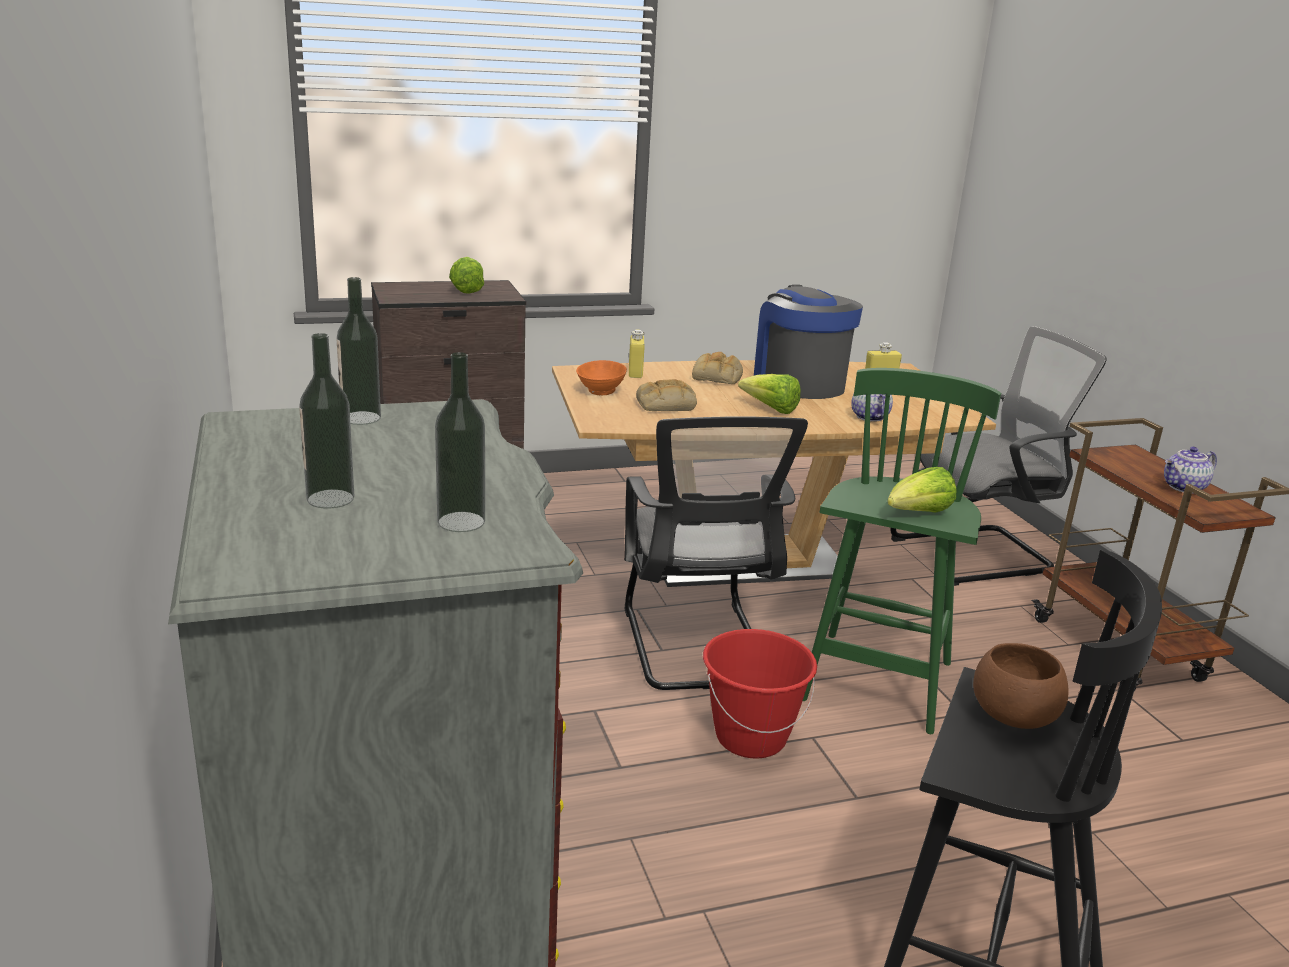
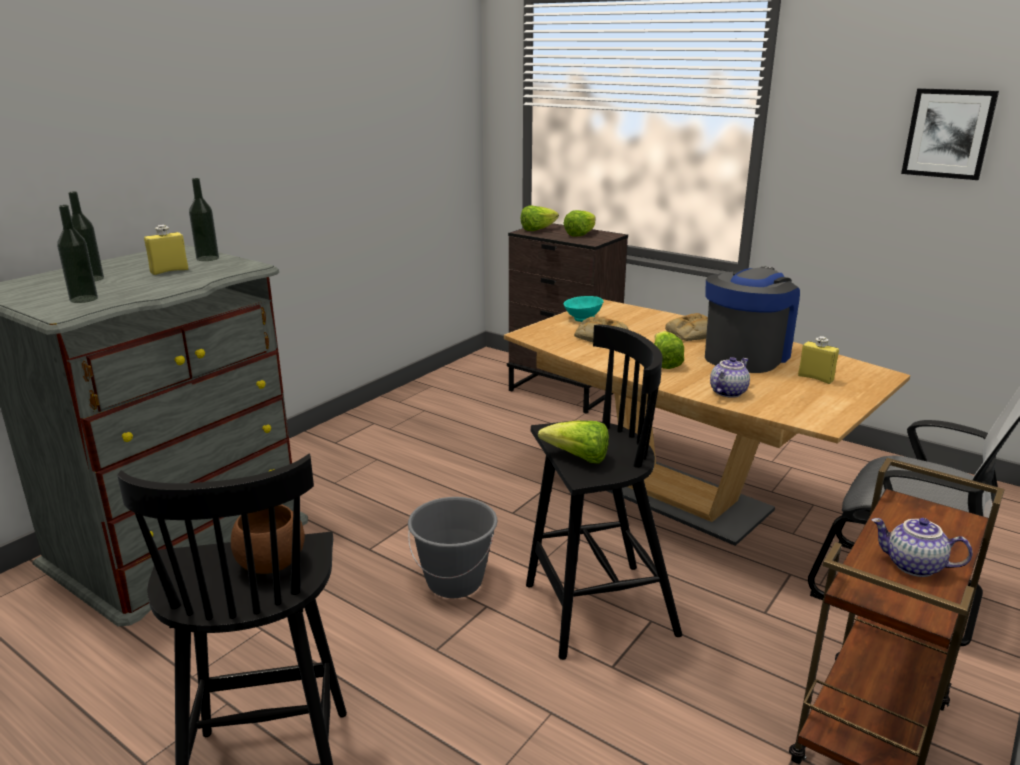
camera: 55 degrees right, 0 degrees up
orange bowl [576,360,627,395] -> turquoise bowl [564,296,604,322]
chair [624,417,808,690] -> none
yellow bottle [629,330,644,378] -> yellow bottle moved to [144,225,188,275]
red bucket [703,629,817,758] -> grey bucket [408,497,497,598]
green stool [803,368,1001,734] -> black stool [526,324,682,660]
none -> lettuce [521,206,559,231]
none -> picture [901,88,999,180]

